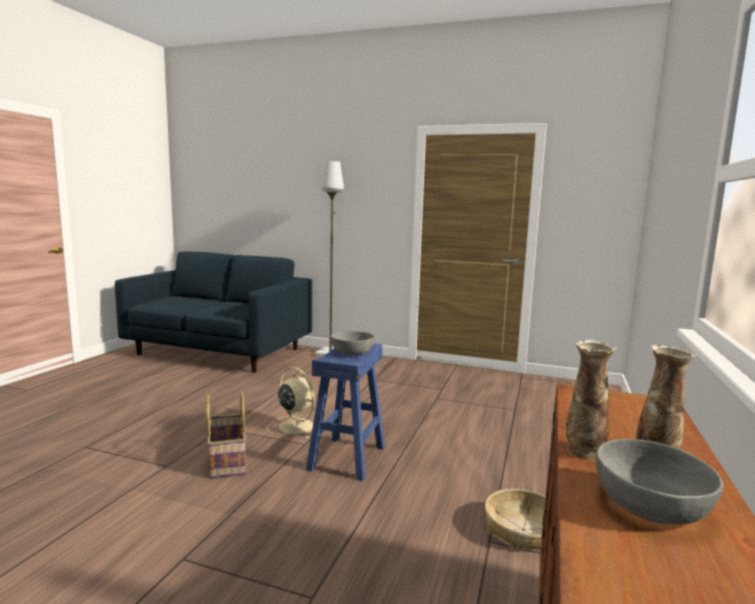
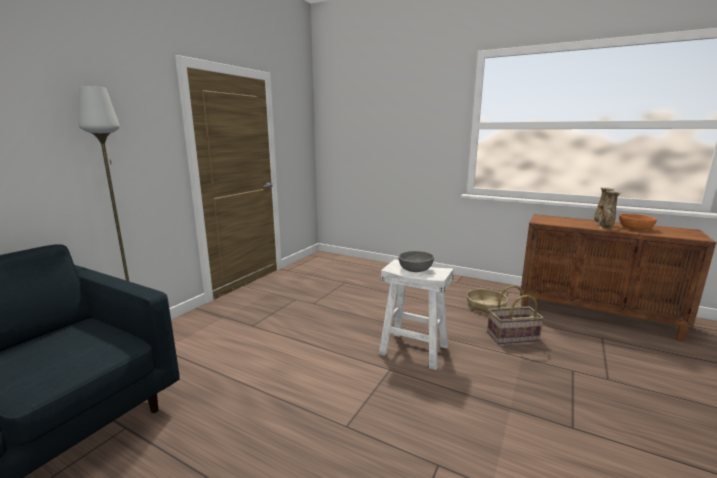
camera: 80 degrees left, 5 degrees up
basket [206,392,246,478] -> basket moved to [487,285,544,344]
beige fan [267,367,315,439] -> none
blue stool [306,343,385,481] -> white stool [379,259,454,370]
grey bowl [596,439,723,525] -> orange bowl [619,214,657,230]

